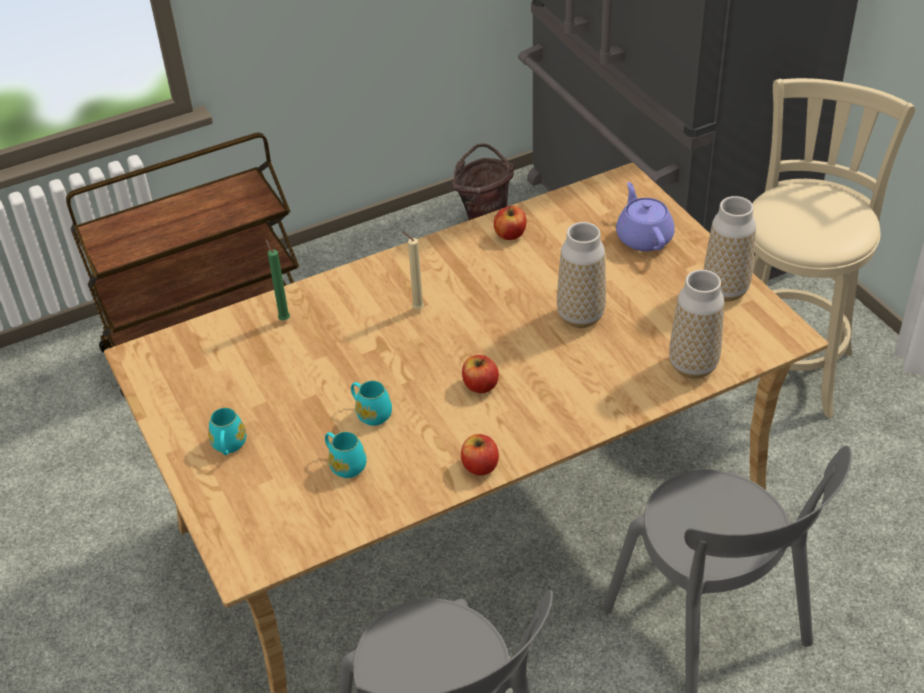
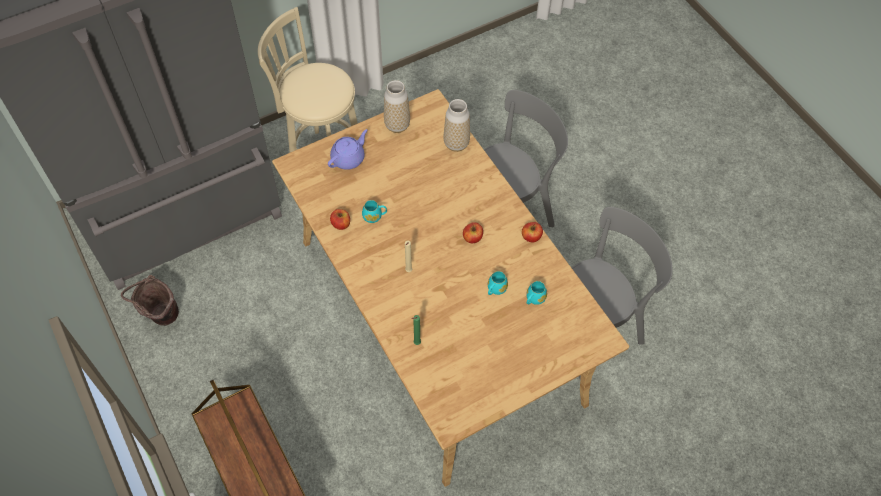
camera: 95 degrees left, 15 degrees up
turquoise mug [208,407,246,455] -> turquoise mug moved to [362,200,387,223]
vase [557,222,606,328] -> none
purple teapot [616,182,675,251] -> purple teapot turned 150 degrees clockwise [328,129,367,170]

